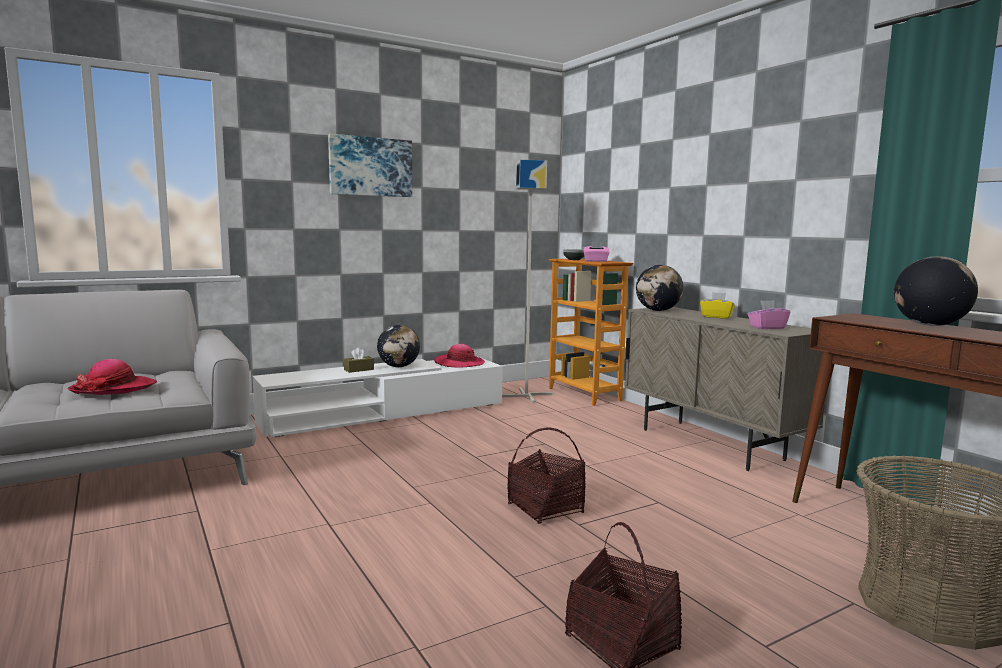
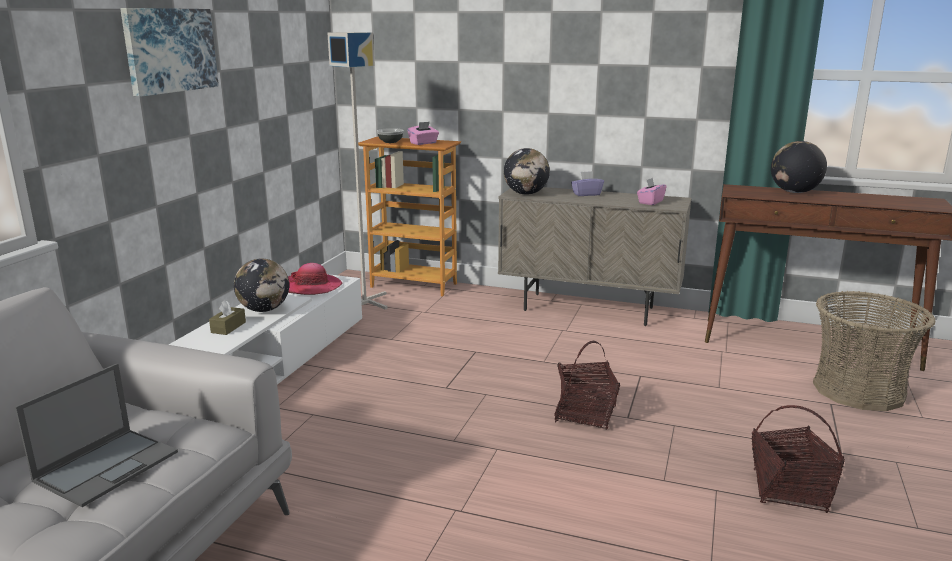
camera: 40 degrees left, 10 degrees up
hat [67,359,157,395] -> laptop [15,363,178,507]
yellow tissue box [700,292,735,319] -> purple tissue box [571,171,604,196]

